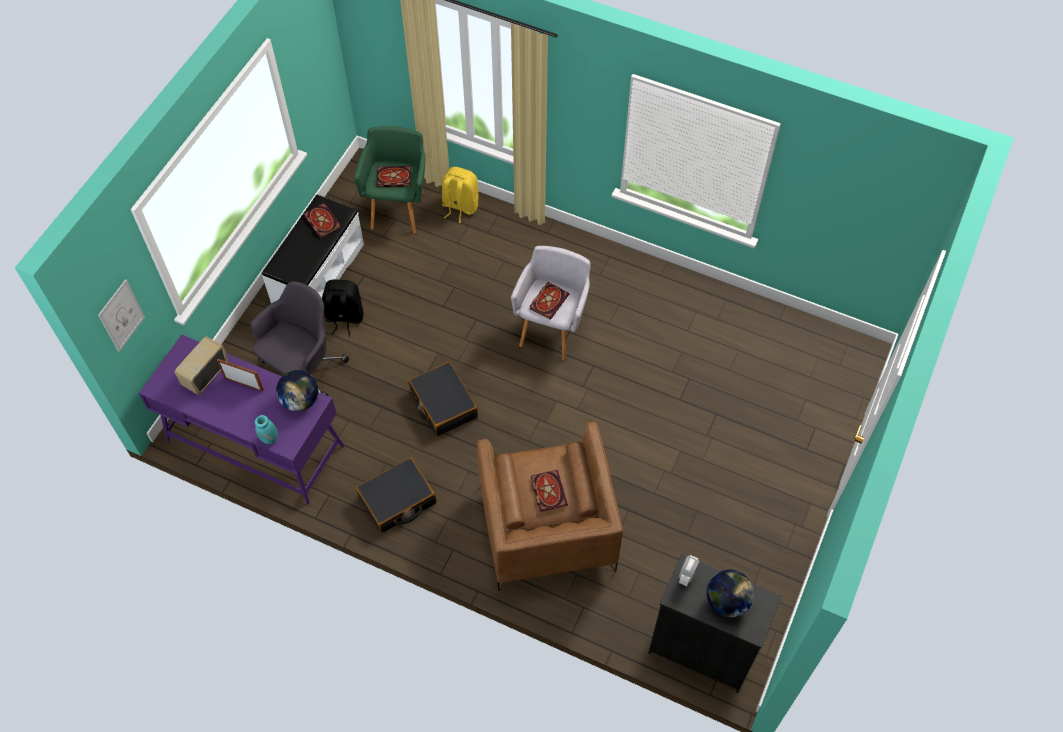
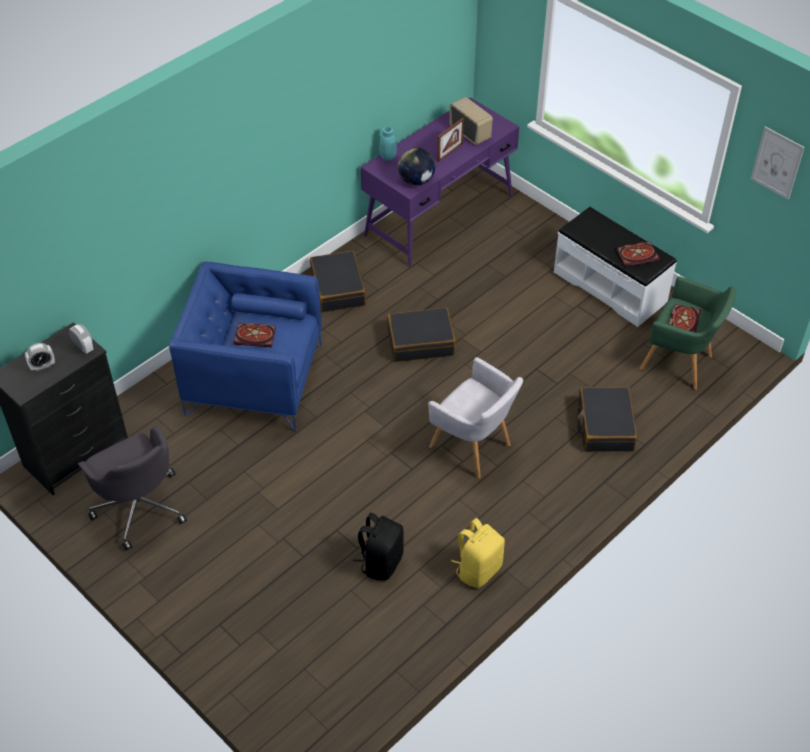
camera: 110 degrees right, 10 degrees down
picture [98,279,145,352] -> picture moved to [751,127,804,200]
grey office chair [250,282,349,396] -> grey office chair moved to [78,425,187,551]
black backpack [322,279,364,336] -> black backpack moved to [353,513,404,580]
yellow backpack [442,167,479,223] -> yellow backpack moved to [451,518,505,588]
brown armchair [477,422,623,591] -> blue armchair [169,262,322,431]
book [529,282,569,320] -> none
globe [707,570,754,617] -> alarm clock [25,343,55,371]
none -> black suitcase [577,387,637,452]

